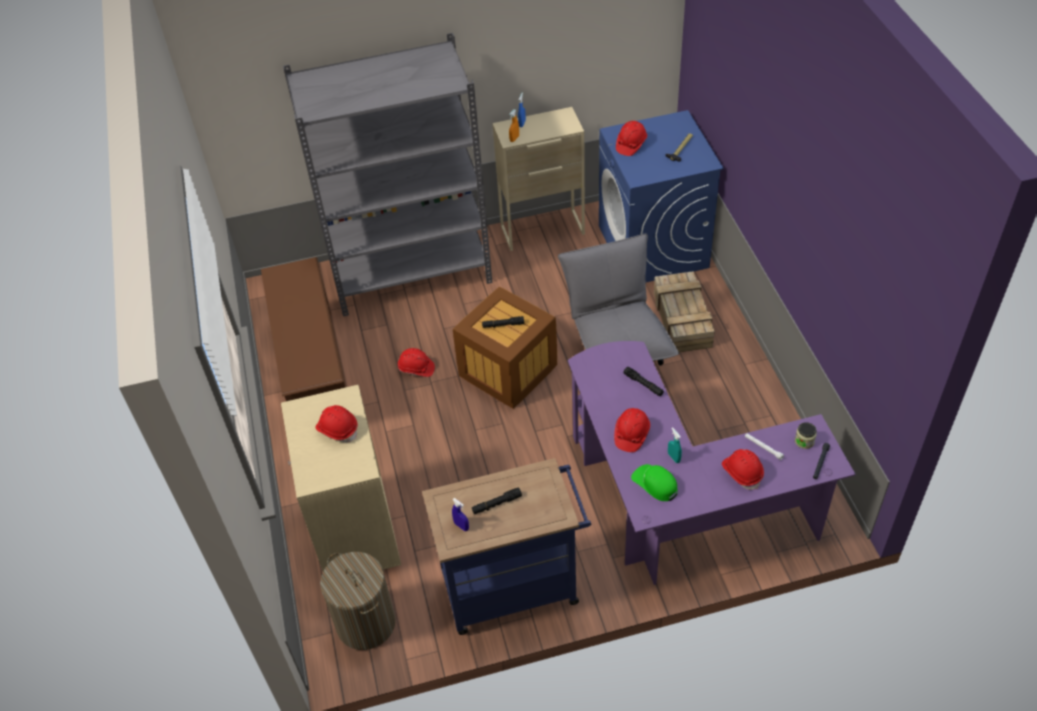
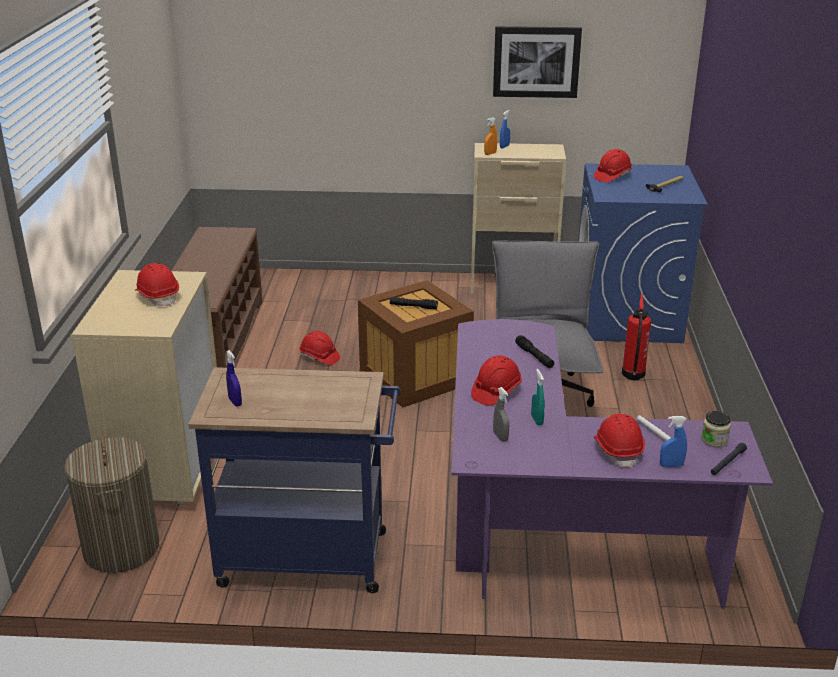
camera: 15 degrees right, 20 degrees down
grey bookcase [283,33,492,316] -> none
black flashlight [472,488,522,514] -> none
green cap [631,464,677,501] -> grey spray bottle [493,387,509,442]
crate [654,271,715,352] -> fire extinguisher [622,294,651,380]
none -> picture [493,26,582,98]
none -> blue spray bottle [660,416,687,467]

